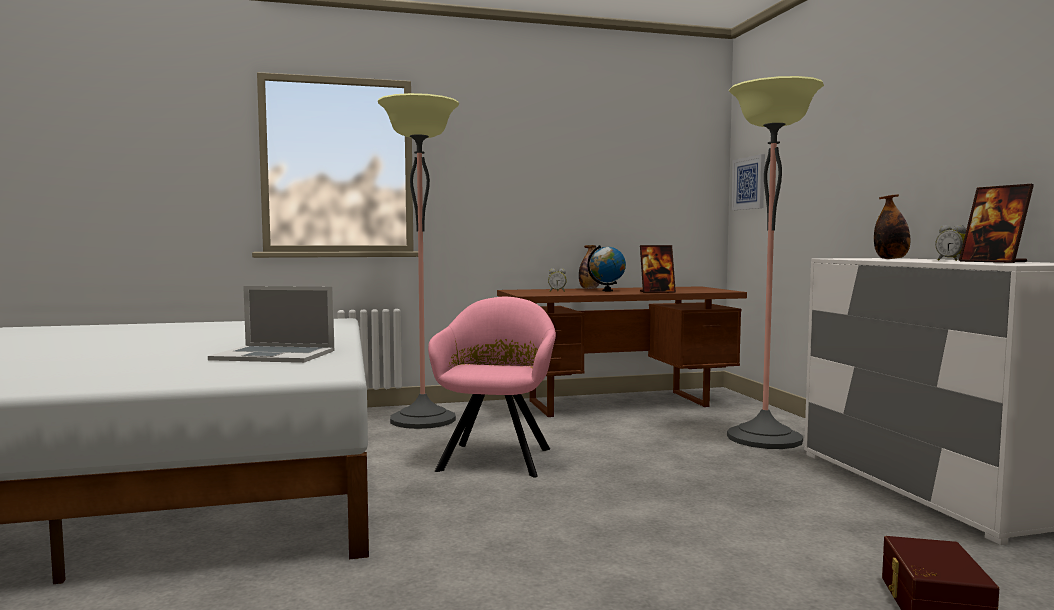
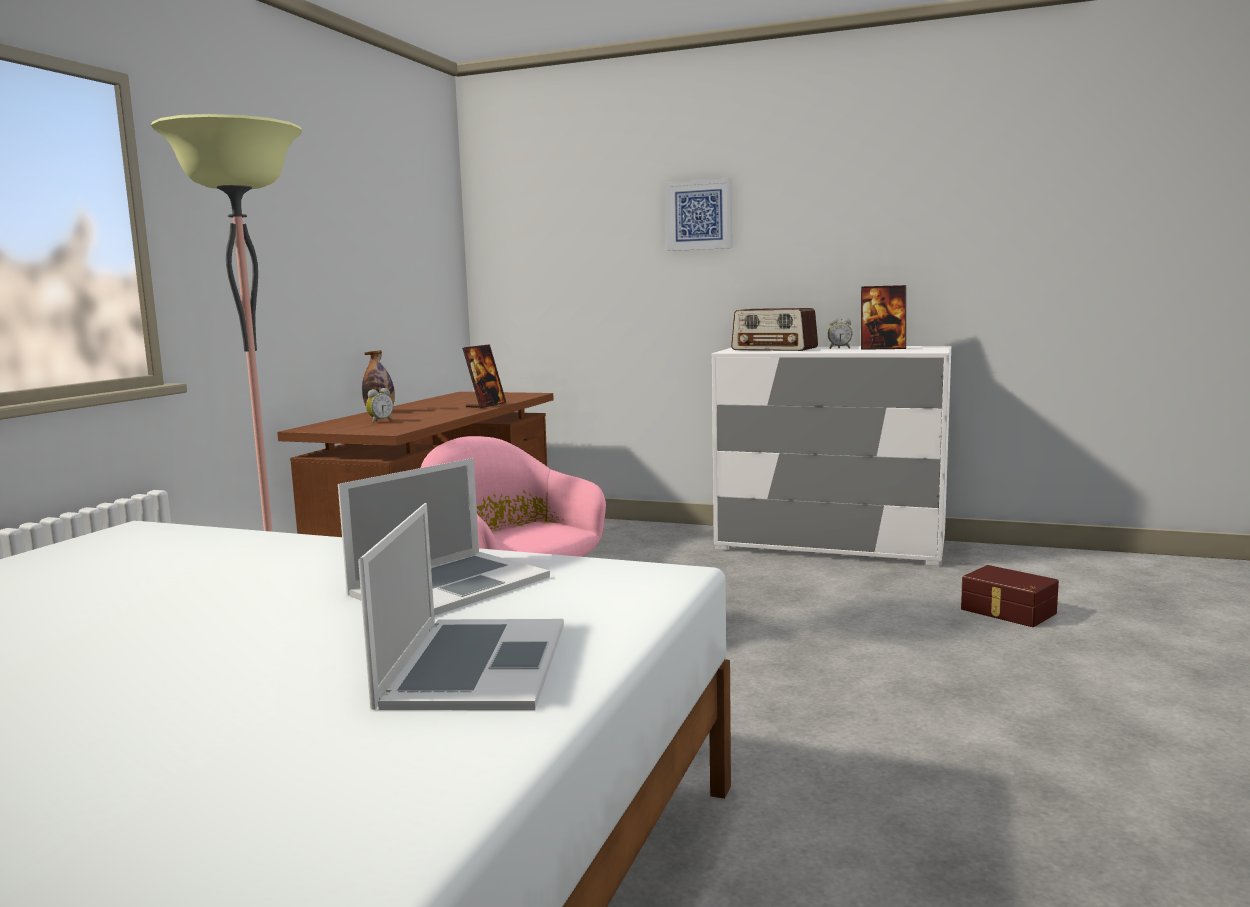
camera: 55 degrees left, 5 degrees up
globe [587,245,626,291] -> none
floor lamp [727,76,824,449] -> none
picture [732,154,765,210] -> picture moved to [665,178,732,251]
bottle [874,194,910,259] -> radio [731,308,818,351]
none -> laptop [358,503,564,710]

